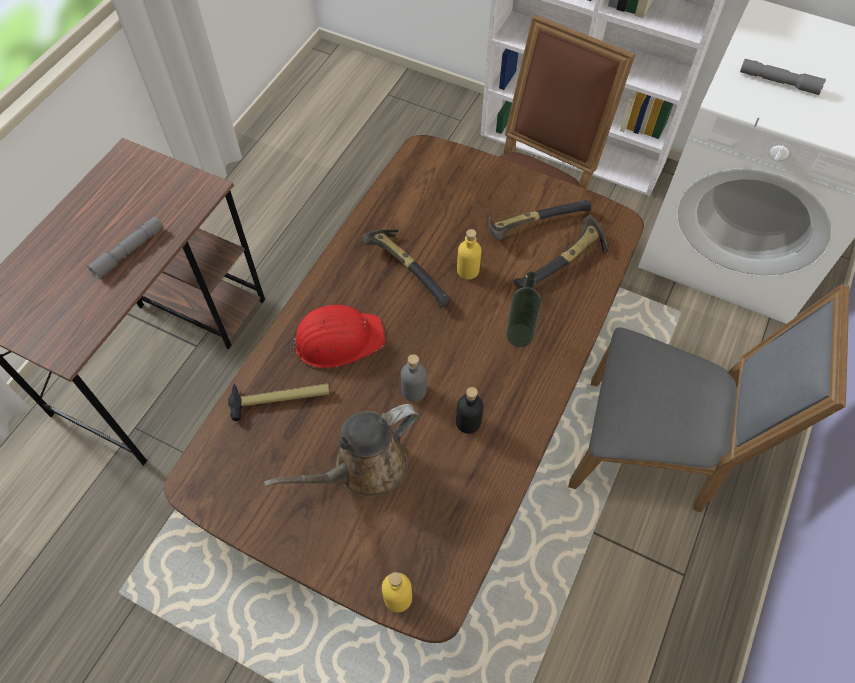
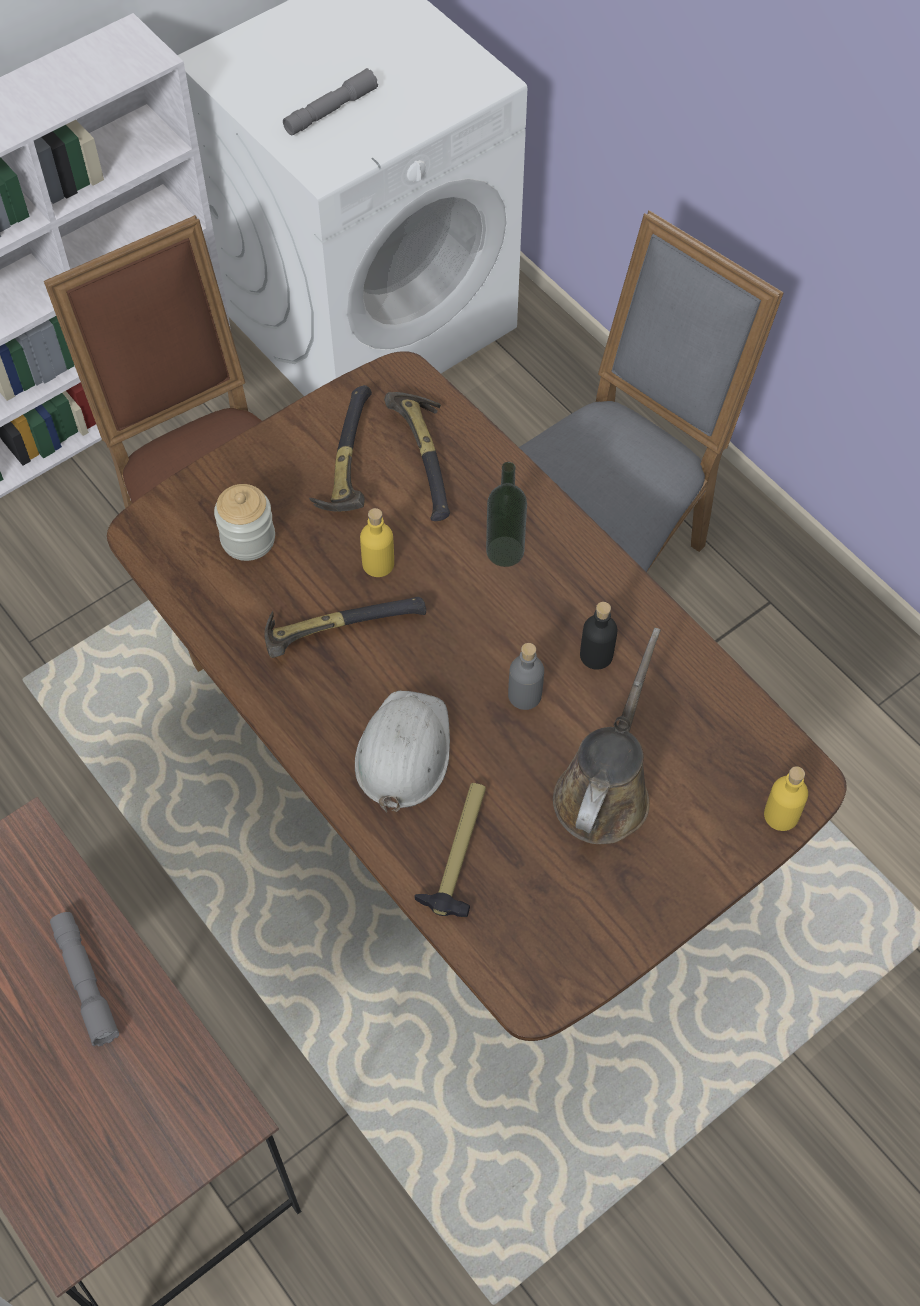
camera: 65 degrees left, 0 degrees up
brown watering can [263,404,418,497] -> brown watering can turned 150 degrees counterclockwise [553,628,661,844]
red hard hat [288,305,385,368] -> white hard hat [354,691,450,813]
none -> jar [214,484,275,561]

